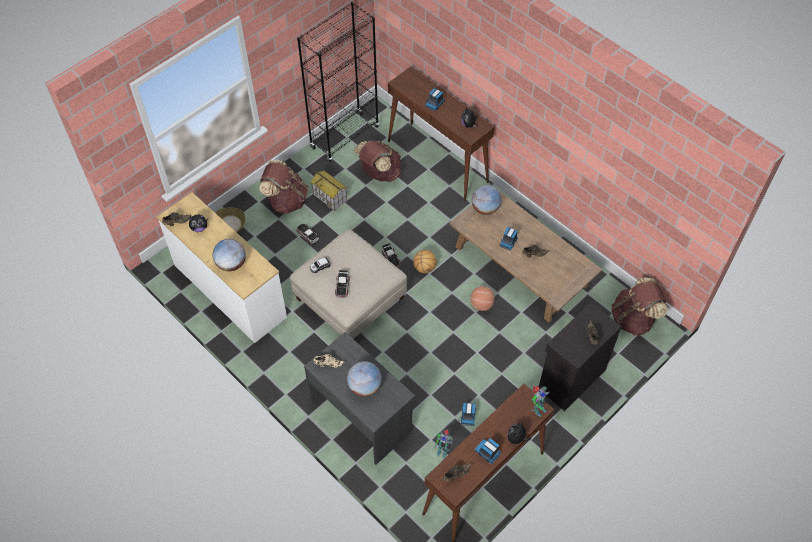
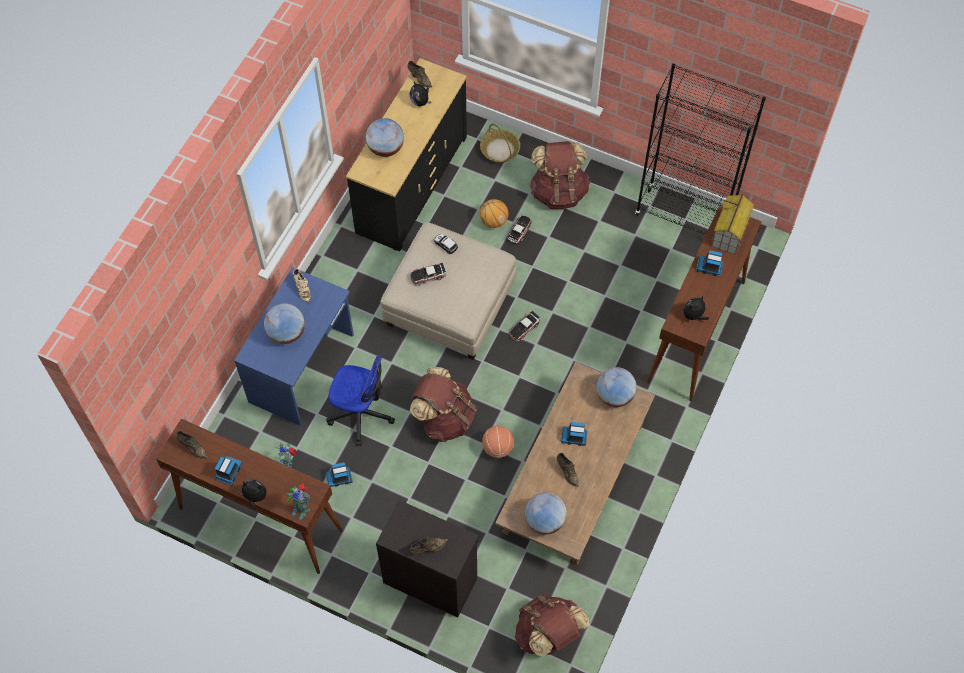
camera: 70 degrees right, 5 degrees up
white dresser [157,192,287,343] -> black dresser [346,58,467,251]
grey desk [304,332,415,465] -> blue desk [234,267,354,426]
toy house [311,171,347,211] -> toy house moved to [711,194,754,255]
brown backpack [353,140,402,182] -> brown backpack moved to [410,367,477,442]
basketball [413,250,437,273] -> basketball moved to [480,199,508,228]
none -> office chair [326,355,395,446]
none -> globe [525,492,567,535]

